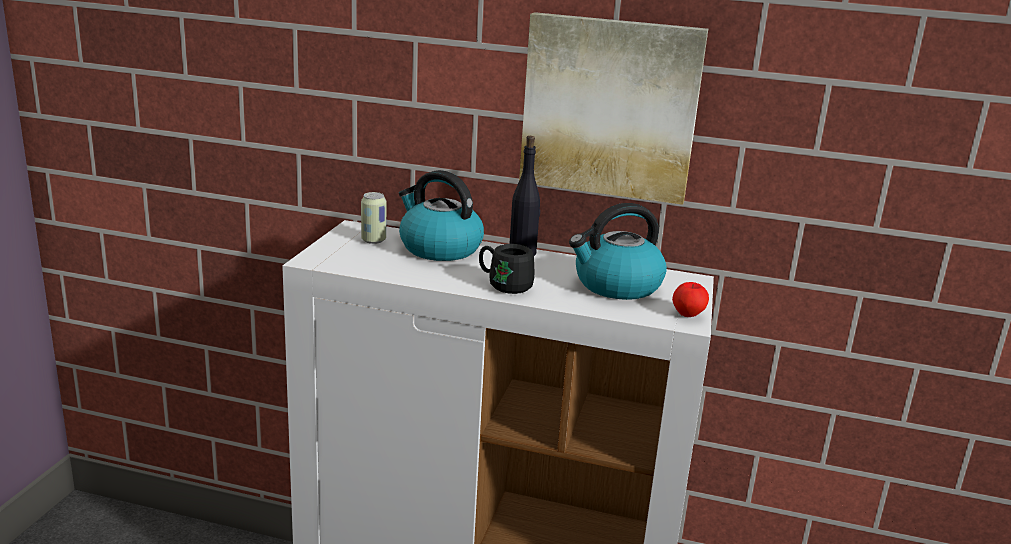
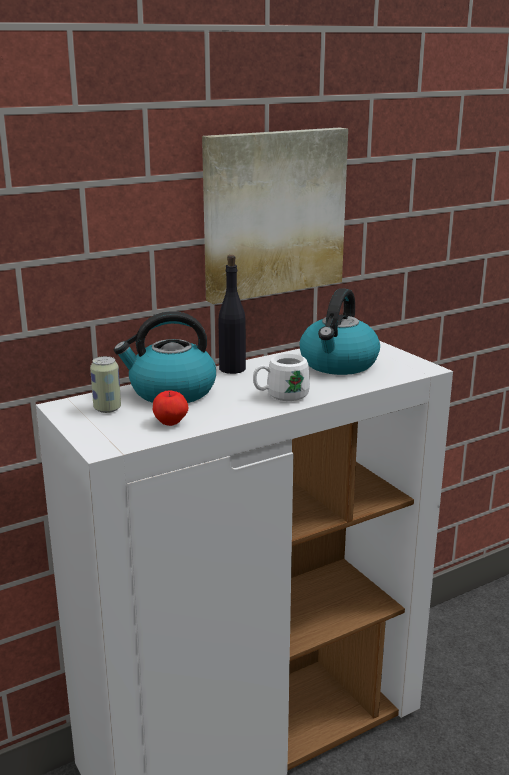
camera: 45 degrees left, 0 degrees up
black mug [479,244,535,294] -> white mug [253,354,310,401]
apple [672,282,709,317] -> apple moved to [153,390,188,426]

